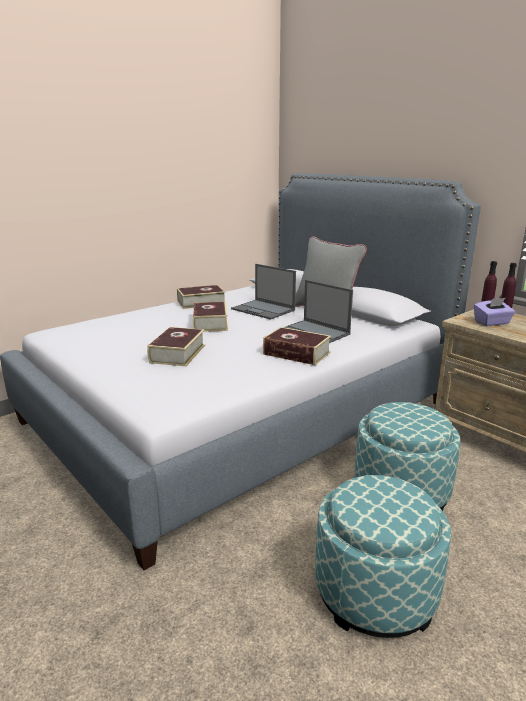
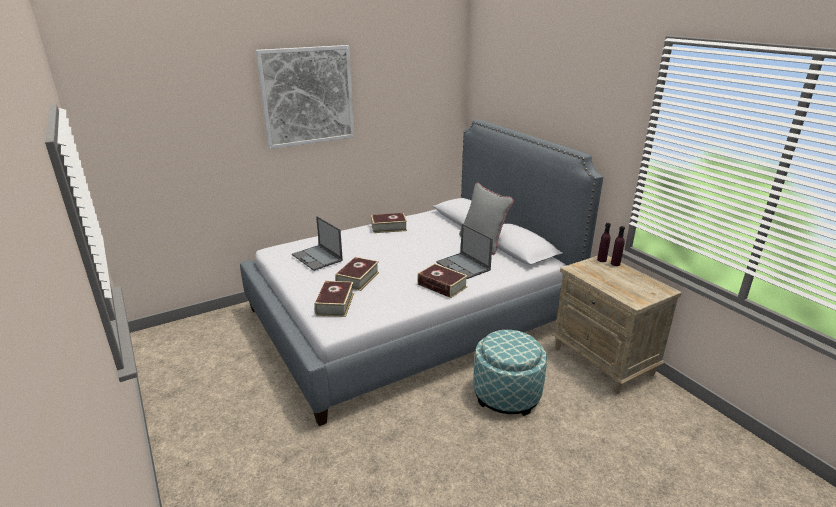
camera: 10 degrees right, 5 degrees up
book [193,302,228,332] -> book moved to [314,281,354,317]
laptop [231,264,296,320] -> laptop moved to [292,216,343,271]
ottoman [316,475,451,638] -> none
purple tissue box [474,298,515,326] -> none
none -> picture [256,45,354,149]

